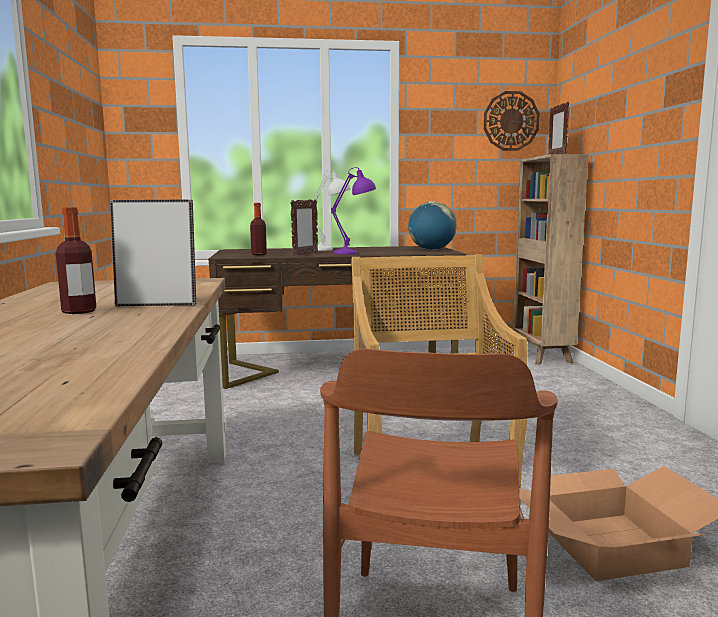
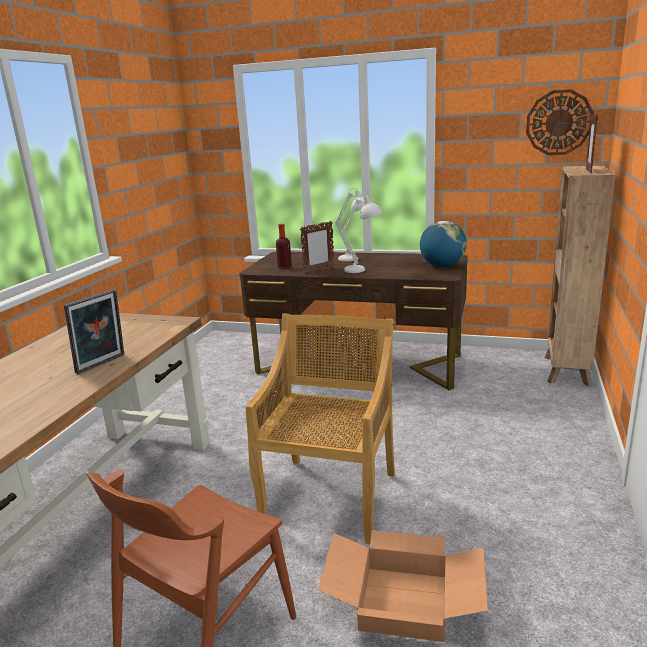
camera: 25 degrees right, 10 degrees up
bottle [56,207,96,314] -> none
picture frame [110,199,196,306] -> picture frame turned 105 degrees clockwise [64,289,124,374]
purple table lamp [331,167,376,255] -> white table lamp [340,194,382,273]

